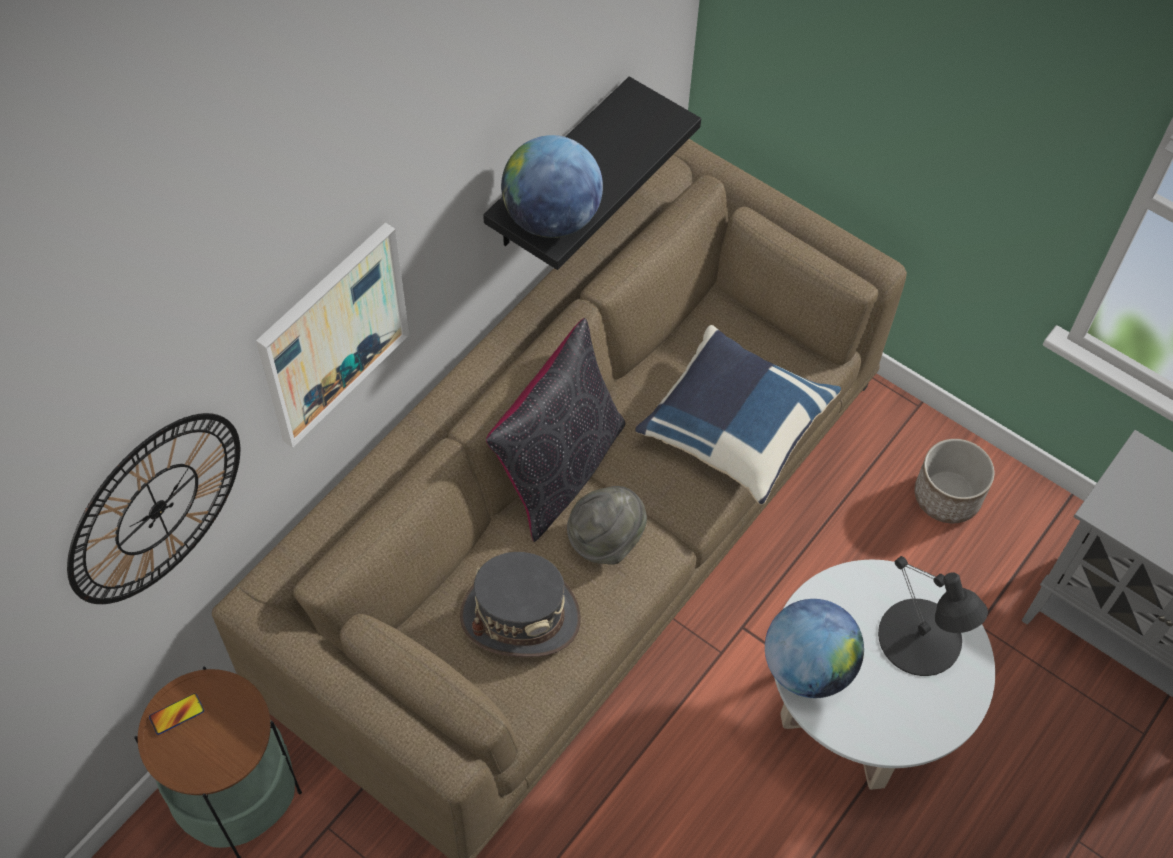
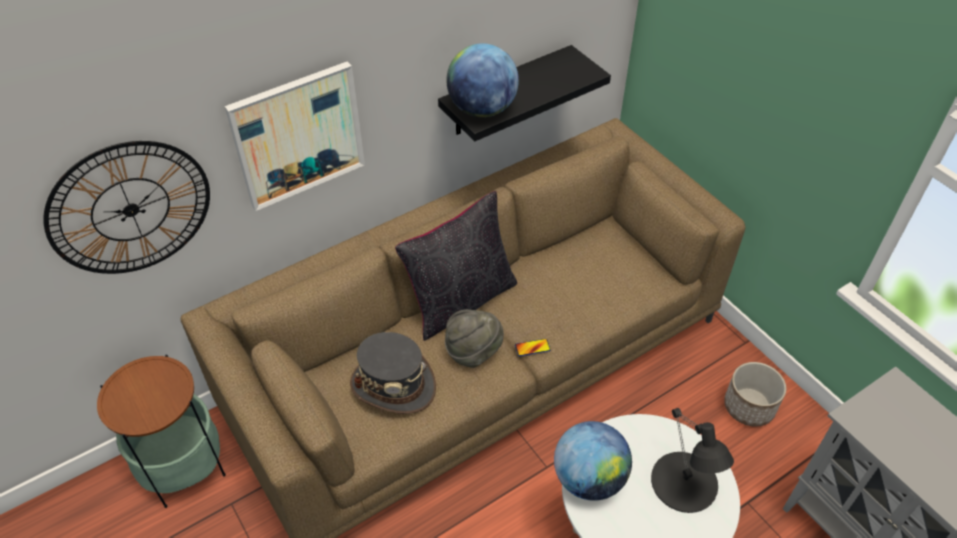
camera: 20 degrees right, 10 degrees down
phone [149,693,204,735] -> phone moved to [515,339,551,356]
blue pillow [635,325,841,505] -> none

